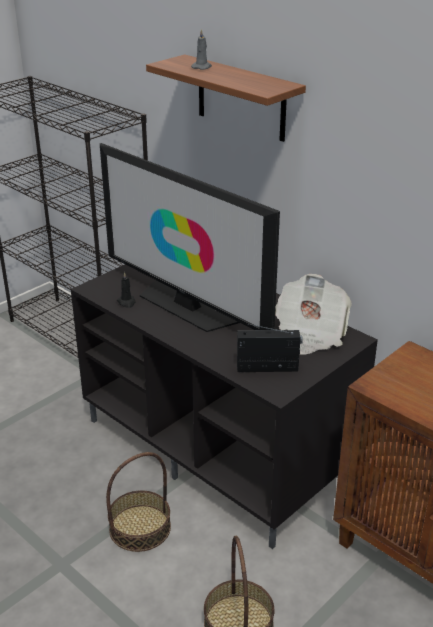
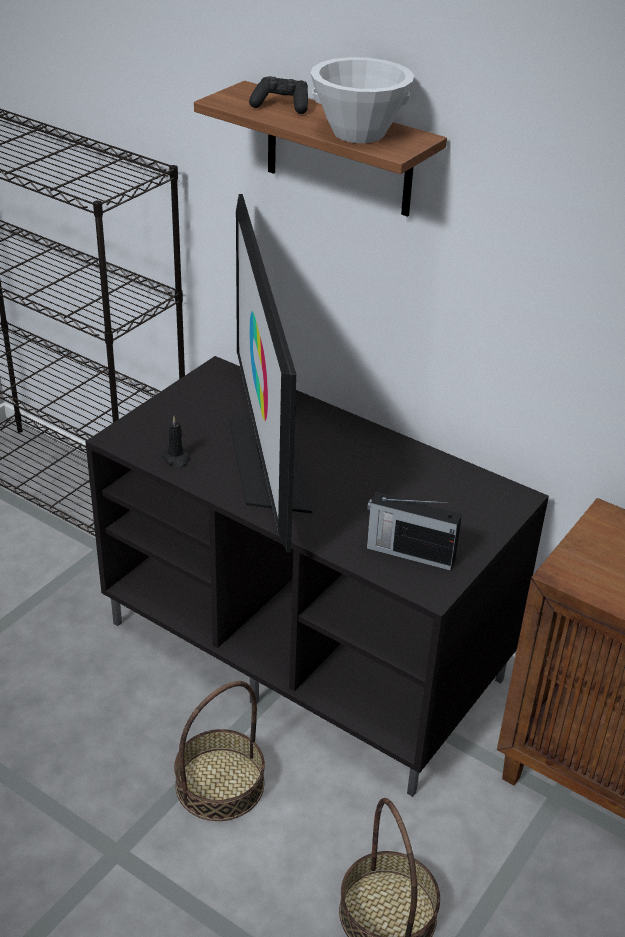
camera: 10 degrees left, 5 degrees up
television [100,143,280,332] -> television turned 45 degrees clockwise [229,194,313,553]
grey candle [191,29,212,70] -> black game controller [249,76,308,114]
radio [237,324,303,372] -> radio turned 150 degrees counterclockwise [367,492,462,571]
newspaper [275,274,352,355] -> none
none -> white bowl [311,57,414,143]

